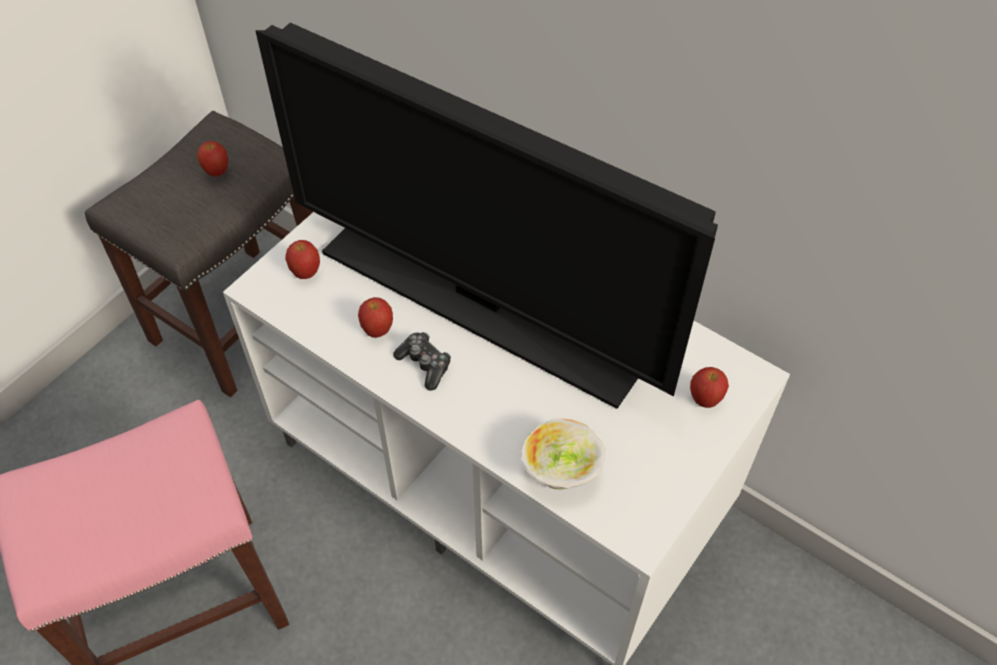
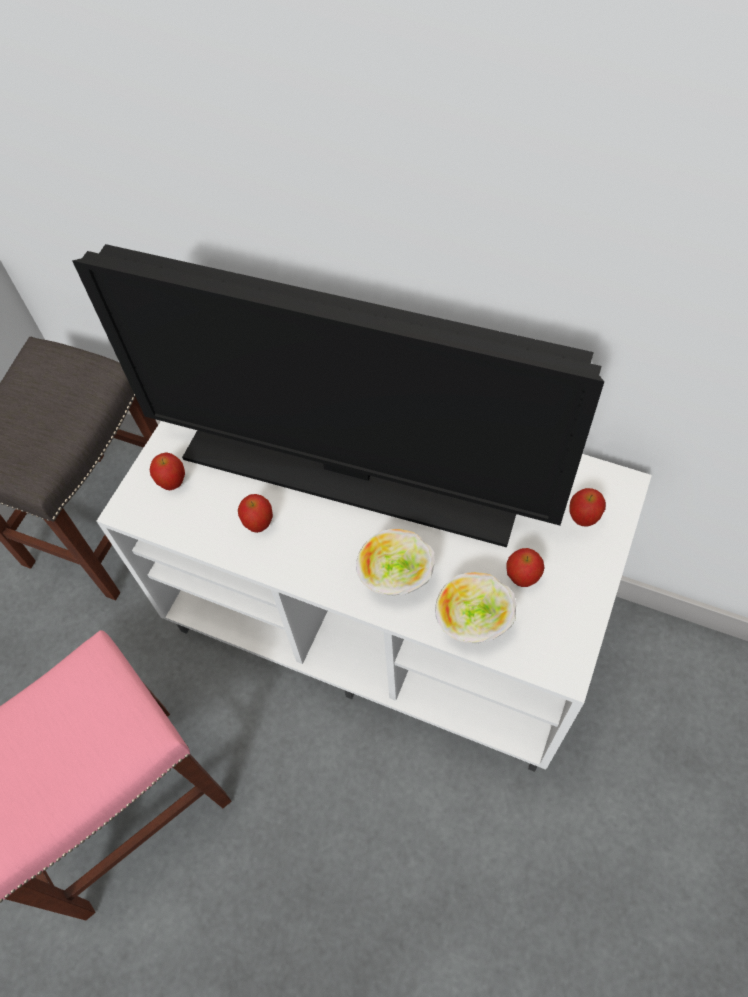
camera: 10 degrees left, 5 degrees up
apple [197,141,228,177] -> apple moved to [507,548,545,587]
game controller [393,332,451,390] -> none
none -> bowl [356,529,435,596]

